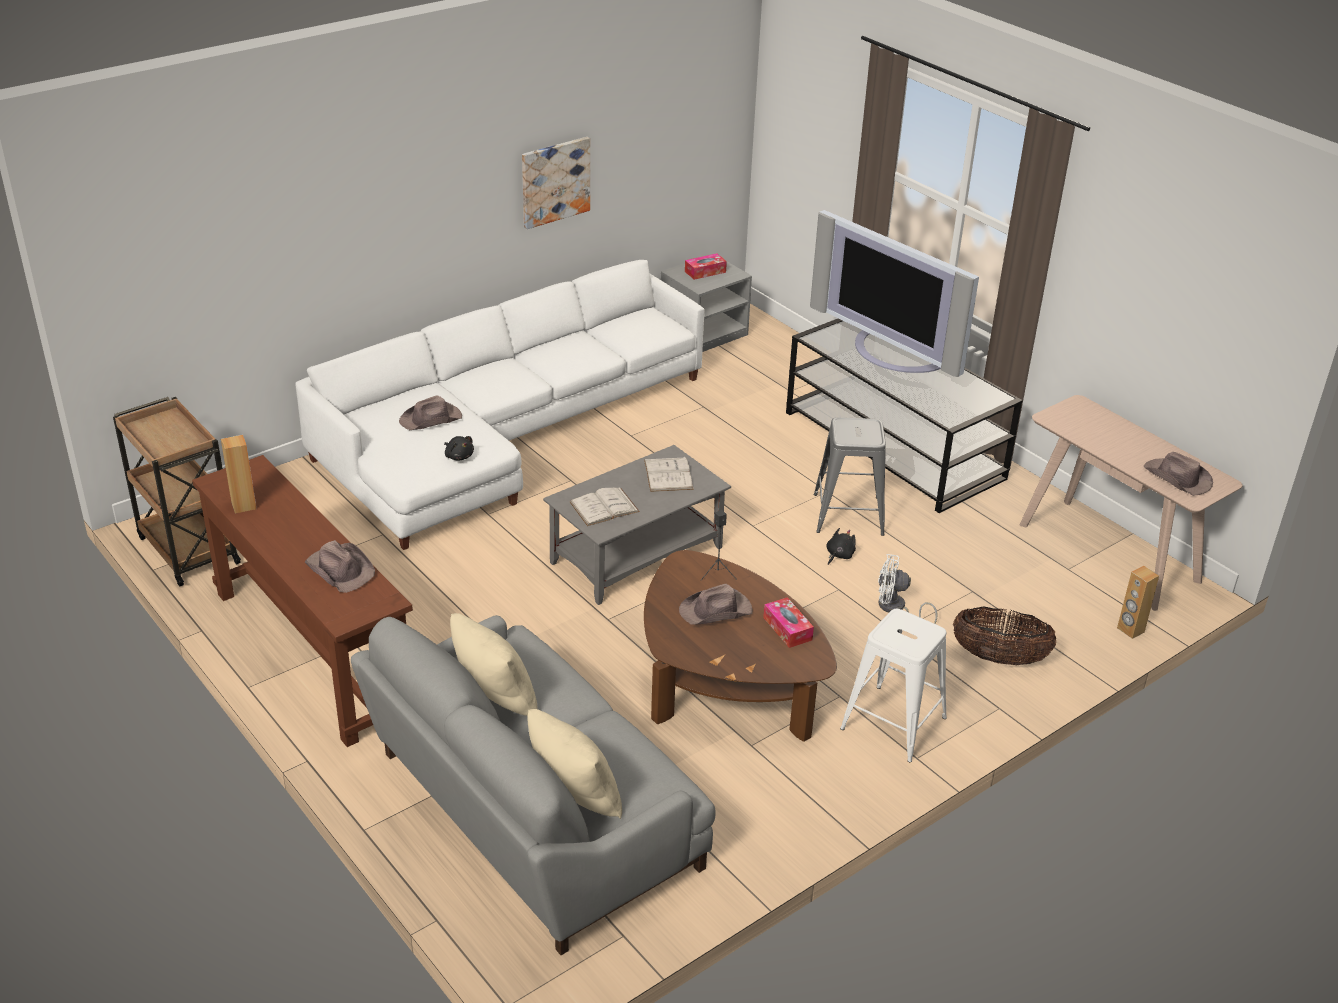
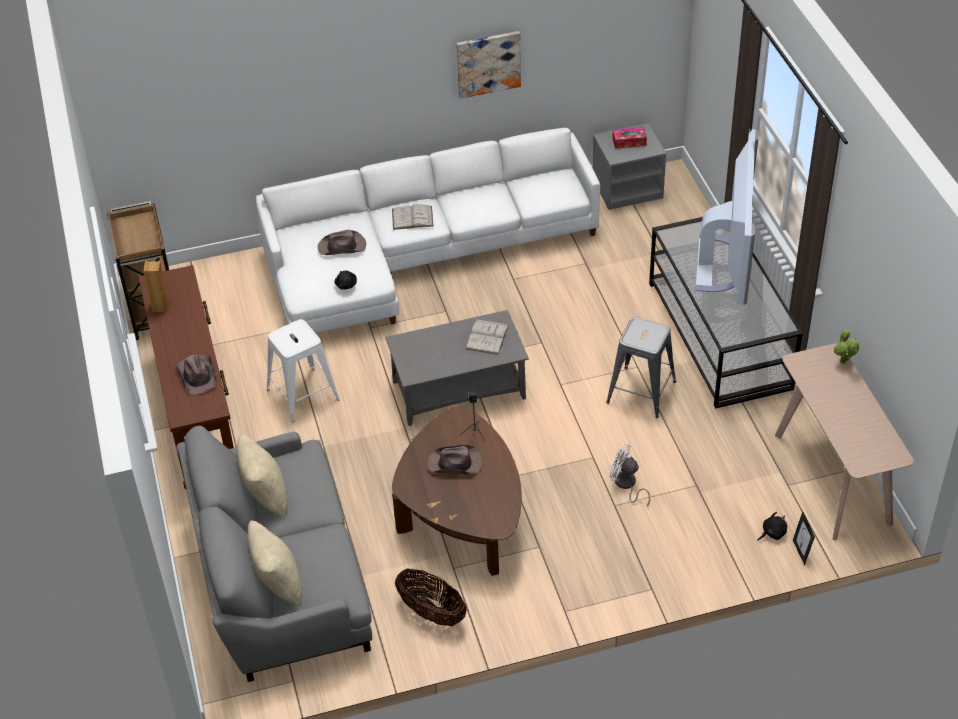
camera: 25 degrees right, 10 degrees up
white book [570,488,640,526] -> white book moved to [392,204,433,230]
tissue box [763,597,814,648] -> none
television [810,210,979,377] -> television turned 150 degrees counterclockwise [695,129,759,305]
black plush toy [826,528,856,565] -> black plush toy moved to [757,512,787,541]
white stool [840,609,947,762] -> white stool moved to [267,319,340,423]
basket [953,607,1056,665] -> basket moved to [395,569,467,626]
brown speaker [1117,566,1159,639] -> picture frame [793,512,815,565]
brown hat [1143,452,1213,496] -> none
none -> potted plant [834,329,859,364]

